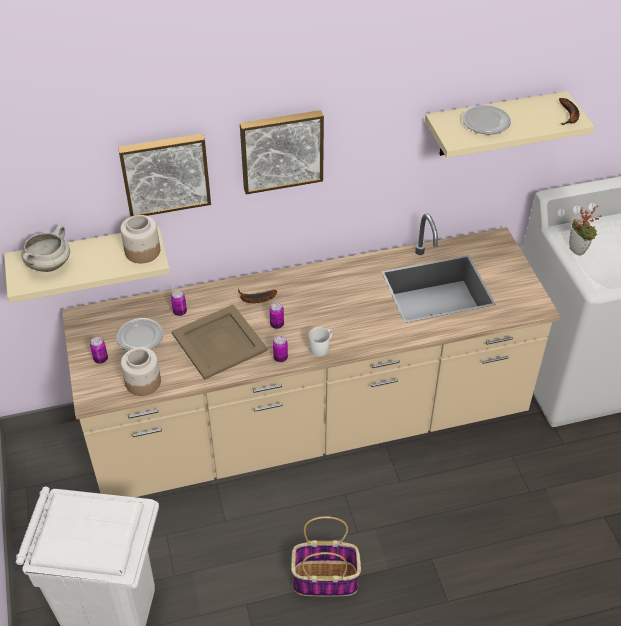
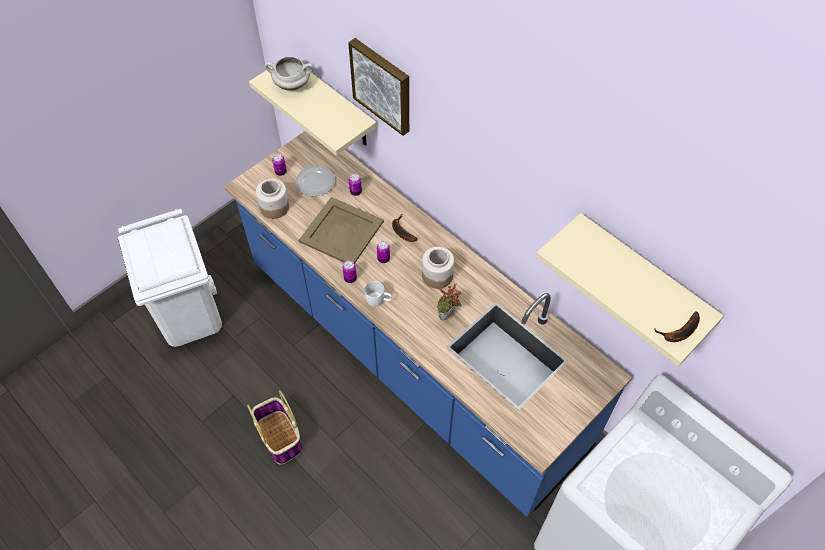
camera: 60 degrees right, 10 degrees up
beige counter [62,214,561,497] -> blue counter [224,131,632,517]
jar [120,215,160,263] -> jar moved to [422,247,454,289]
picture [240,110,324,194] -> none
plate [462,105,511,134] -> none
potted plant [569,205,601,256] -> potted plant moved to [437,283,462,320]

